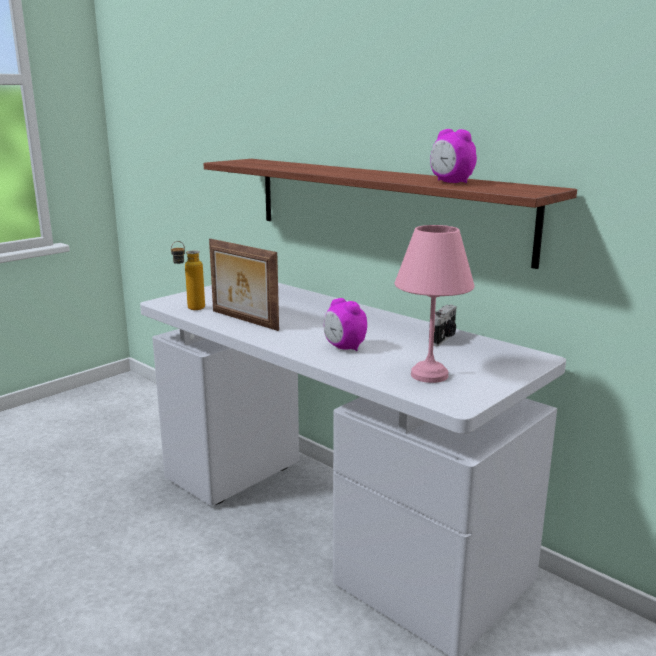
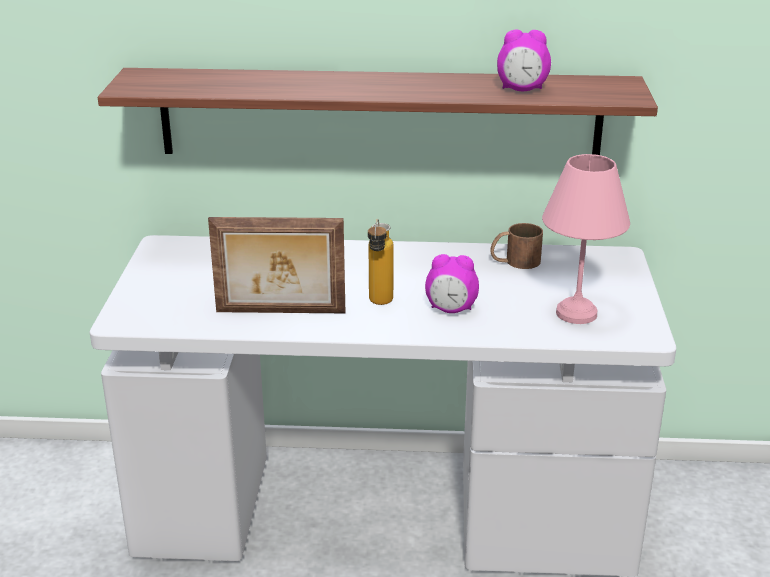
camera: 40 degrees left, 10 degrees up
bottle [171,241,205,310] -> bottle moved to [368,219,394,305]
camera [429,305,457,346] -> brown mug [490,223,543,269]

